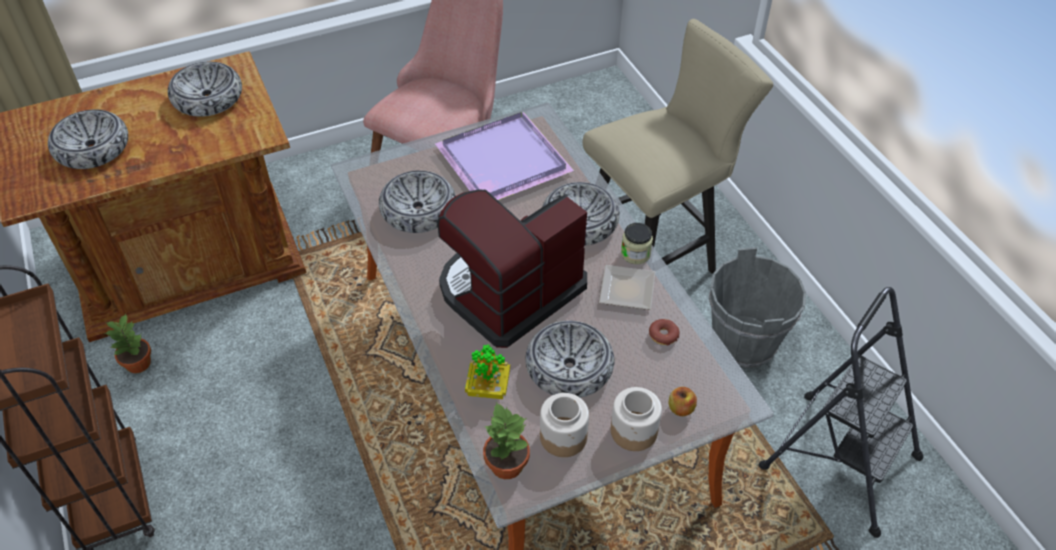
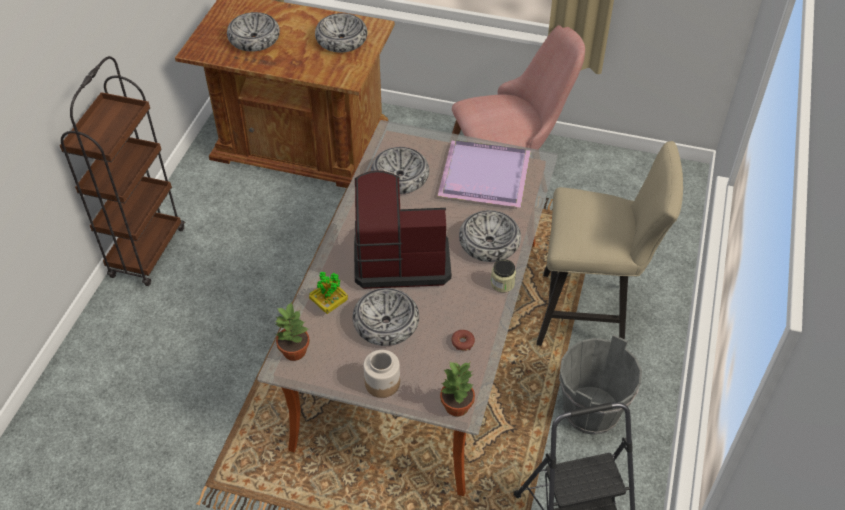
camera: 40 degrees right, 0 degrees up
potted plant [105,314,151,373] -> potted plant moved to [440,362,475,417]
jar [540,393,589,457] -> none
plate [599,265,655,310] -> none
apple [669,387,697,416] -> none

